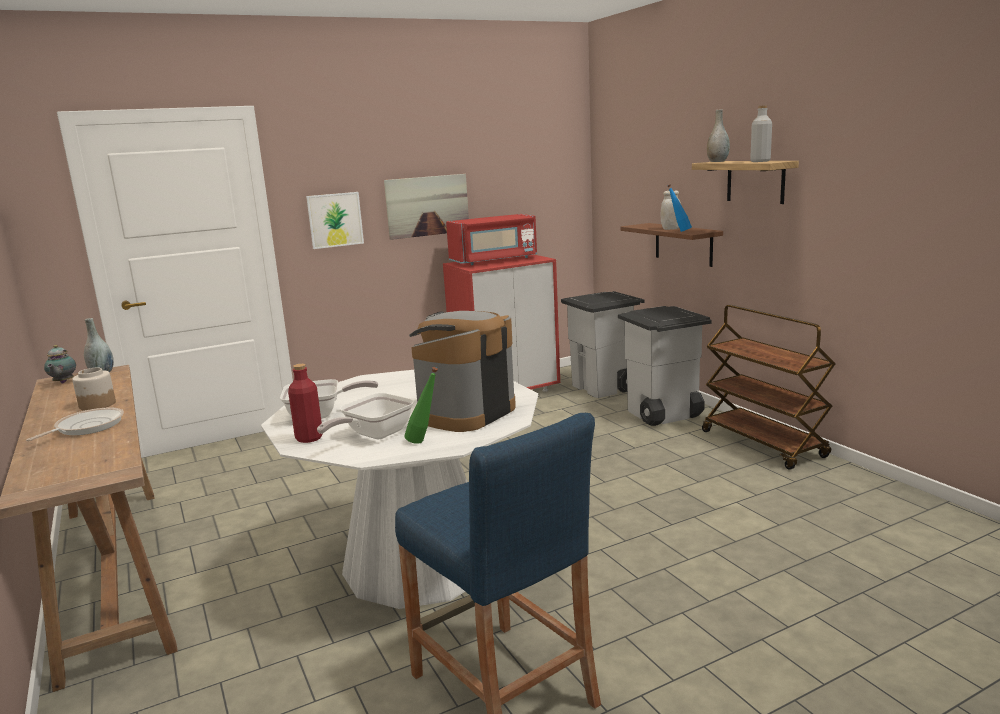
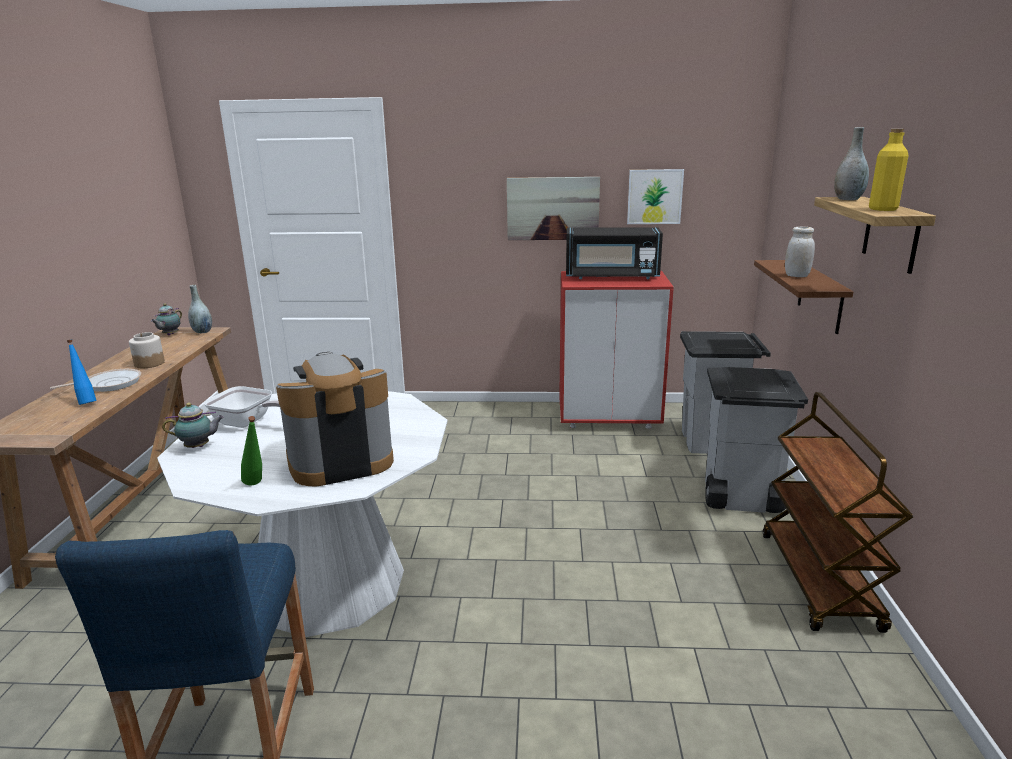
camera: 30 degrees right, 5 degrees up
red bottle [288,364,323,443] -> teapot [162,402,224,448]
picture [306,192,364,249] -> picture moved to [627,169,684,224]
frying pan [317,393,414,439] -> none
red microwave [446,214,537,265] -> black microwave [566,227,663,279]
blue bottle [668,184,692,232] -> blue bottle moved to [67,339,97,405]
grey bottle [750,105,772,162] -> yellow bottle [869,129,908,211]

